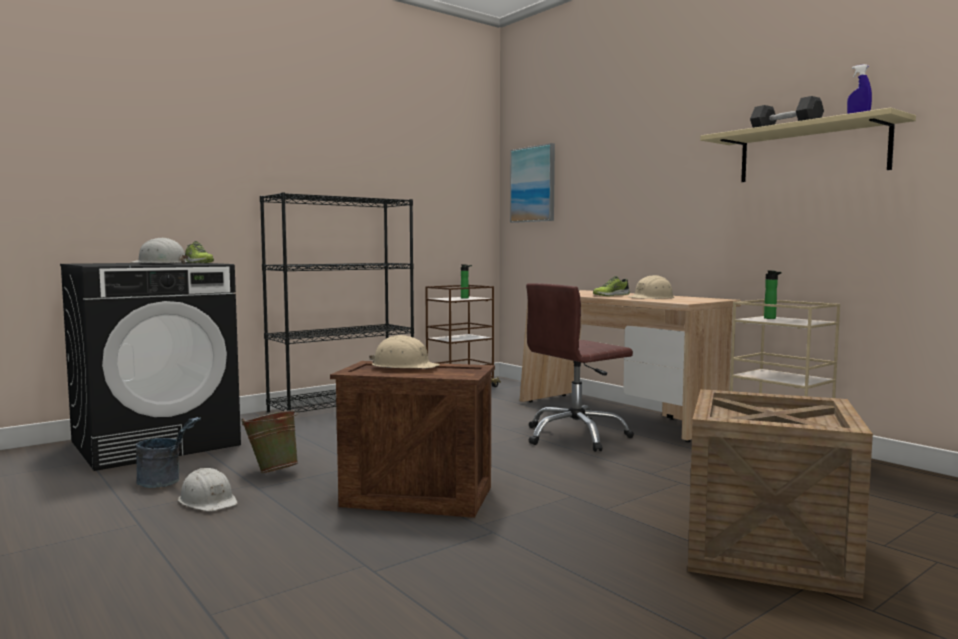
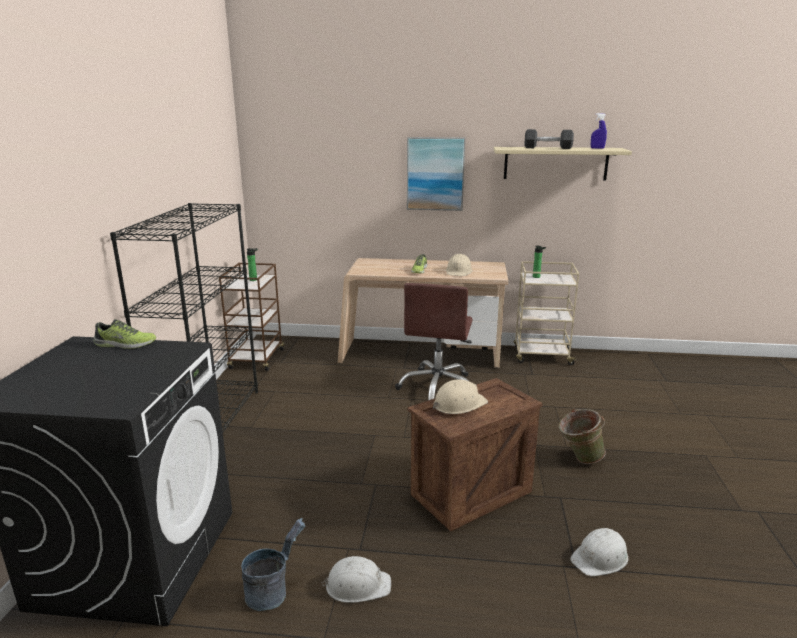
camera: 45 degrees left, 15 degrees up
white hard hat [132,238,189,264] -> white hard hat moved to [570,528,628,576]
green bucket [241,410,298,473] -> green bucket moved to [559,408,606,464]
picture [510,143,555,223] -> picture moved to [407,137,465,211]
crate [688,389,873,599] -> none

